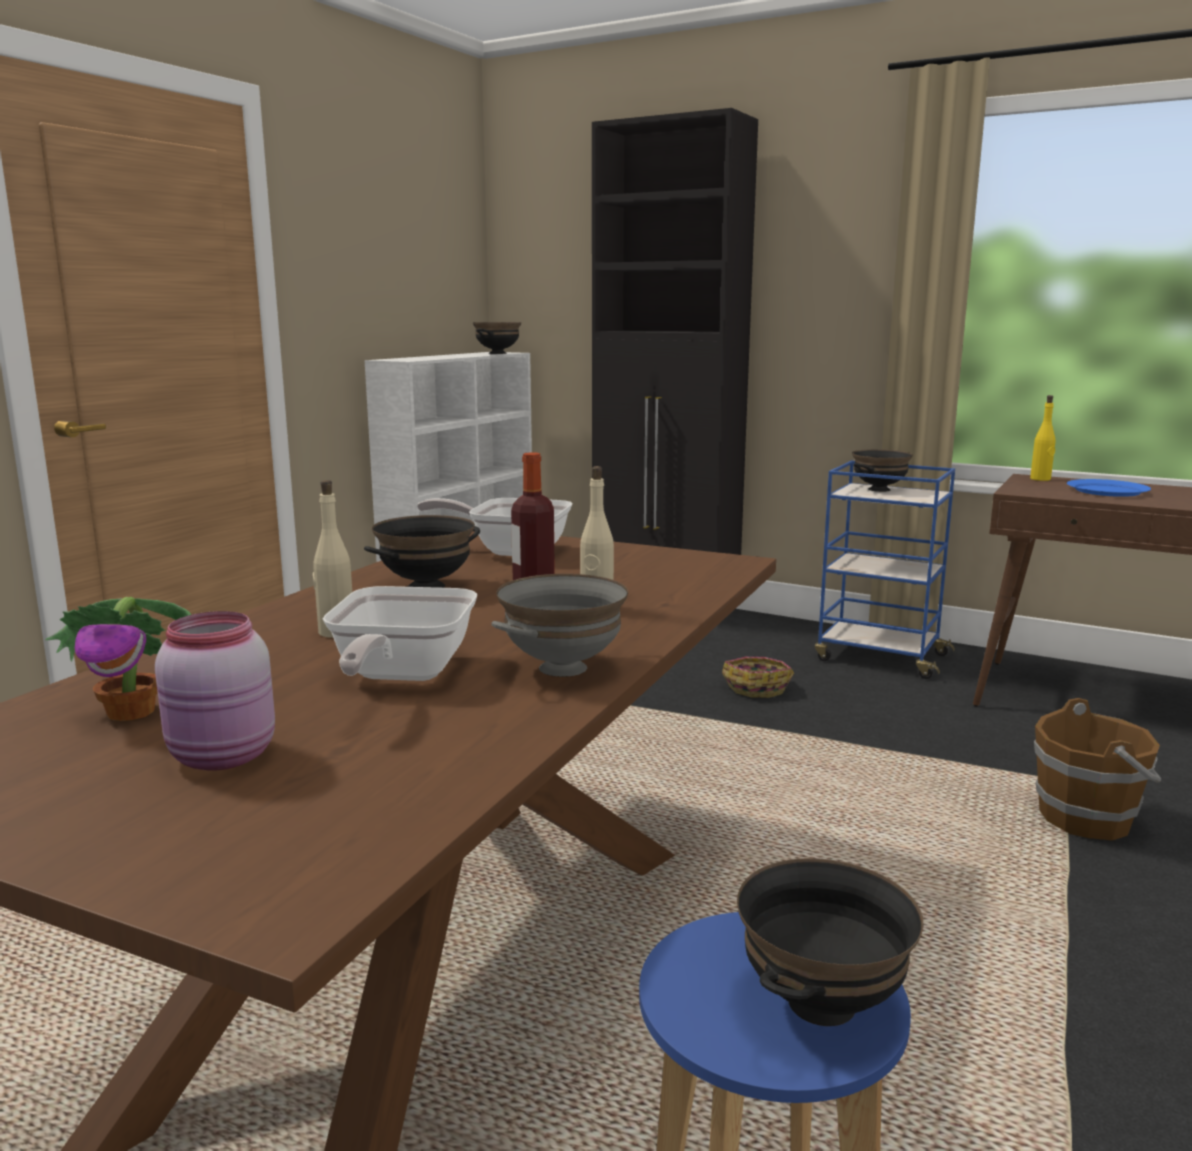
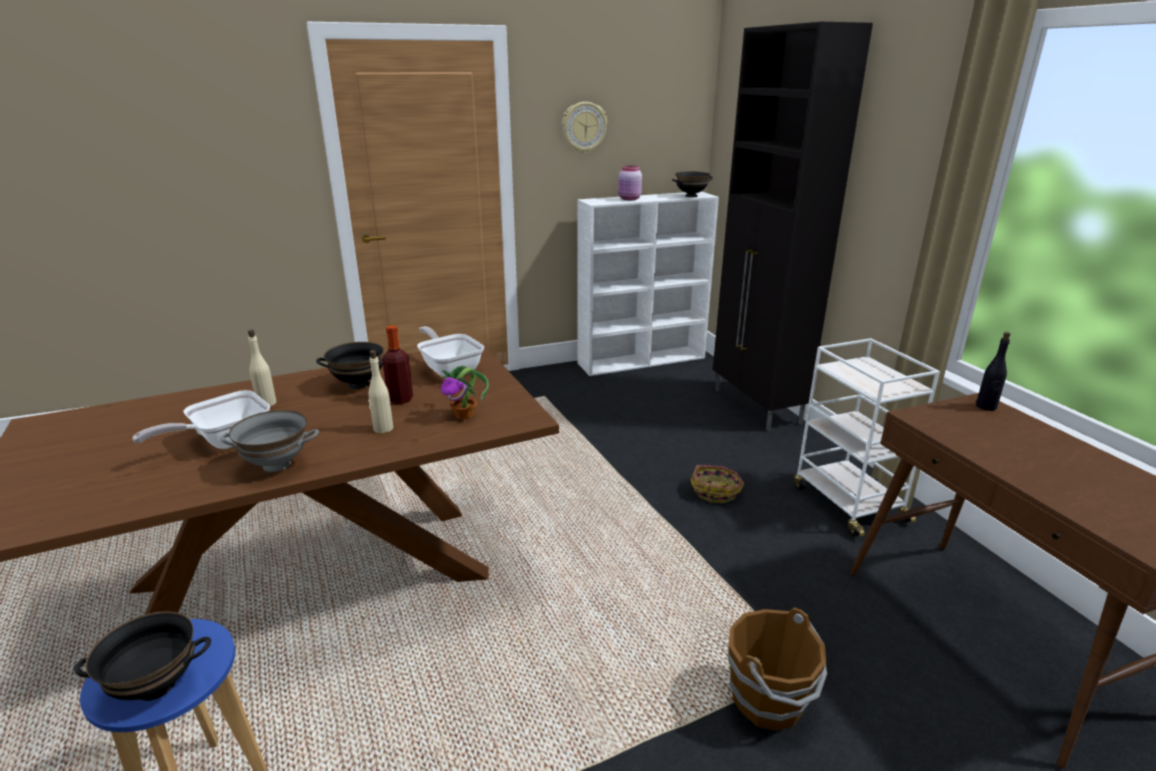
camera: 40 degrees right, 10 degrees up
potted plant [45,597,192,721] -> potted plant moved to [441,366,489,419]
pink jar [155,611,275,771] -> pink jar moved to [618,166,642,200]
blue cart [815,461,955,679] -> white cart [794,338,940,537]
black bowl [852,449,913,492] -> none
yellow bottle [1030,395,1055,481] -> black bottle [976,332,1010,411]
blue plate [1067,479,1151,497] -> none
none -> wall clock [562,102,607,153]

